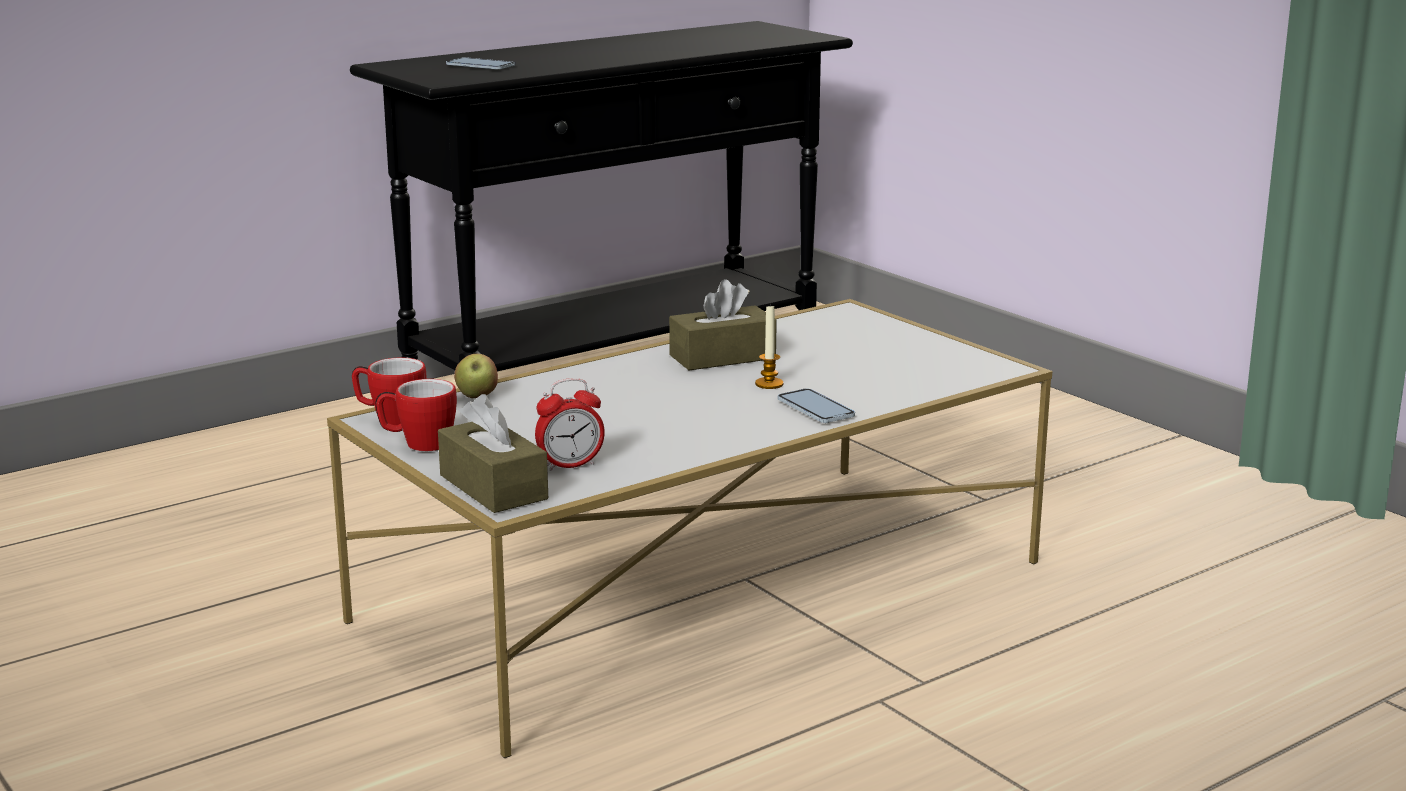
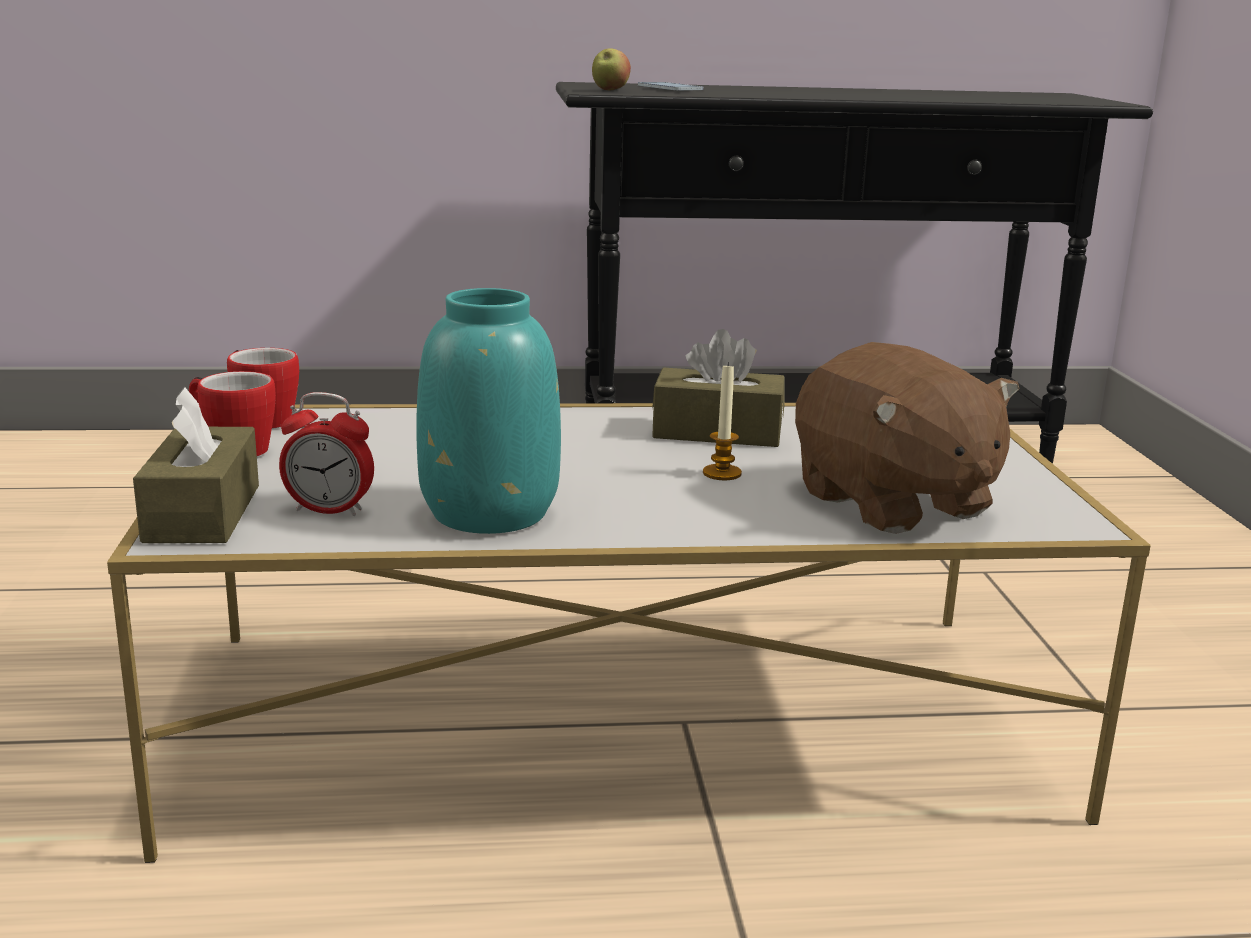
camera: 30 degrees right, 0 degrees up
apple [454,354,498,398] -> apple moved to [592,48,631,90]
phone [778,388,855,423] -> none
none -> turquoise vase [416,288,561,534]
none -> brown plush toy [795,342,1019,534]

